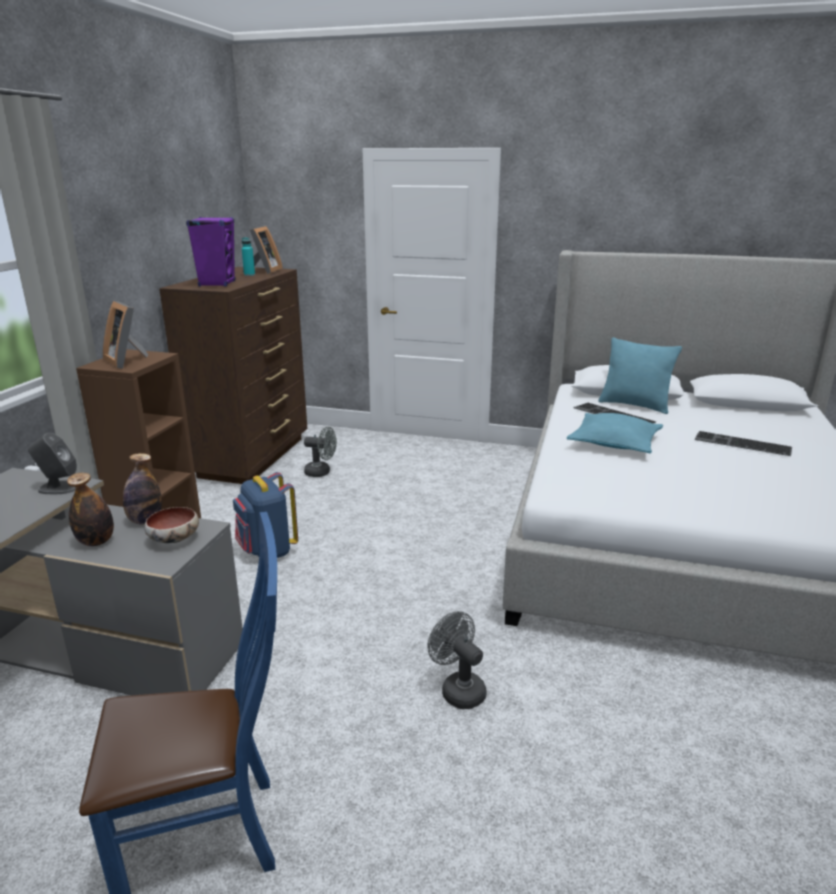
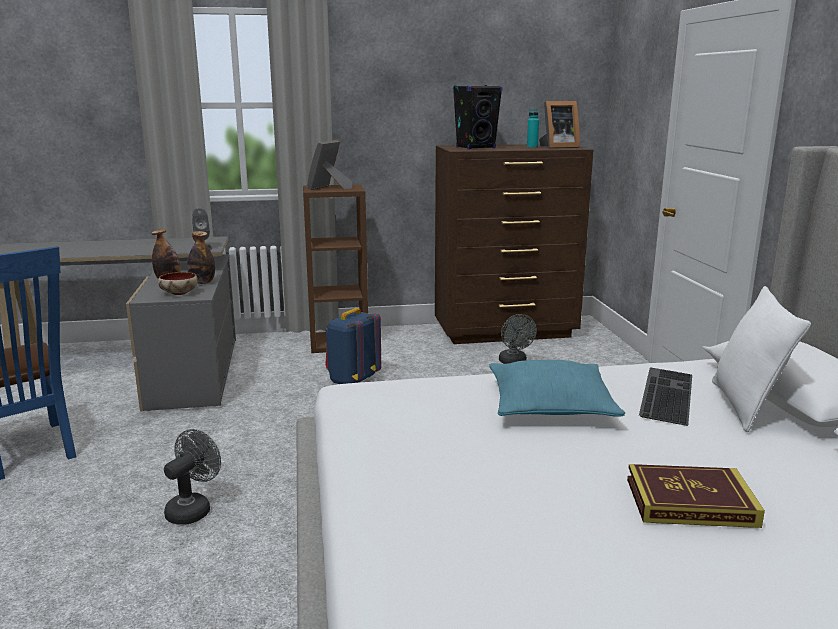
camera: 65 degrees right, 5 degrees down
purple speaker [186,217,235,287] -> black speaker [453,85,503,149]
turquoise pillow [598,337,682,414] -> white pillow [712,286,811,432]
keyboard [695,431,792,456] -> book [627,464,765,528]

